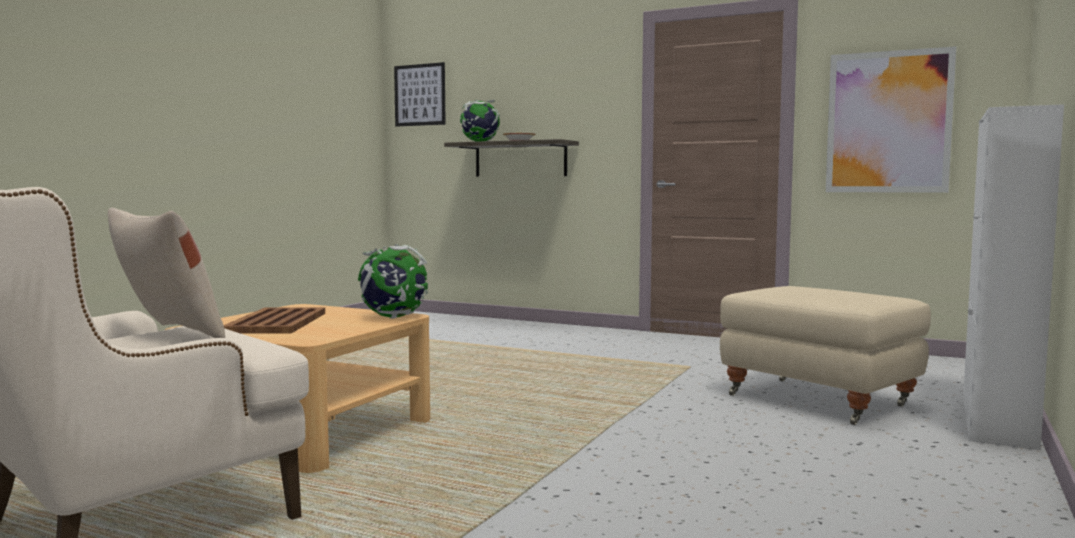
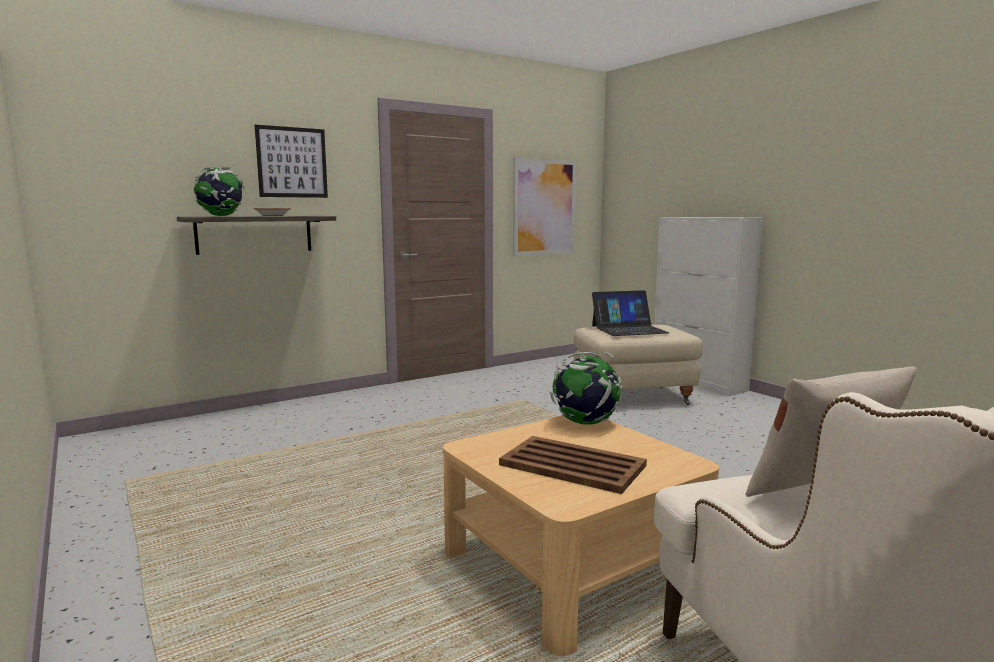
camera: 60 degrees left, 5 degrees up
picture [394,62,446,127] -> picture moved to [255,125,328,198]
none -> laptop [592,290,669,336]

